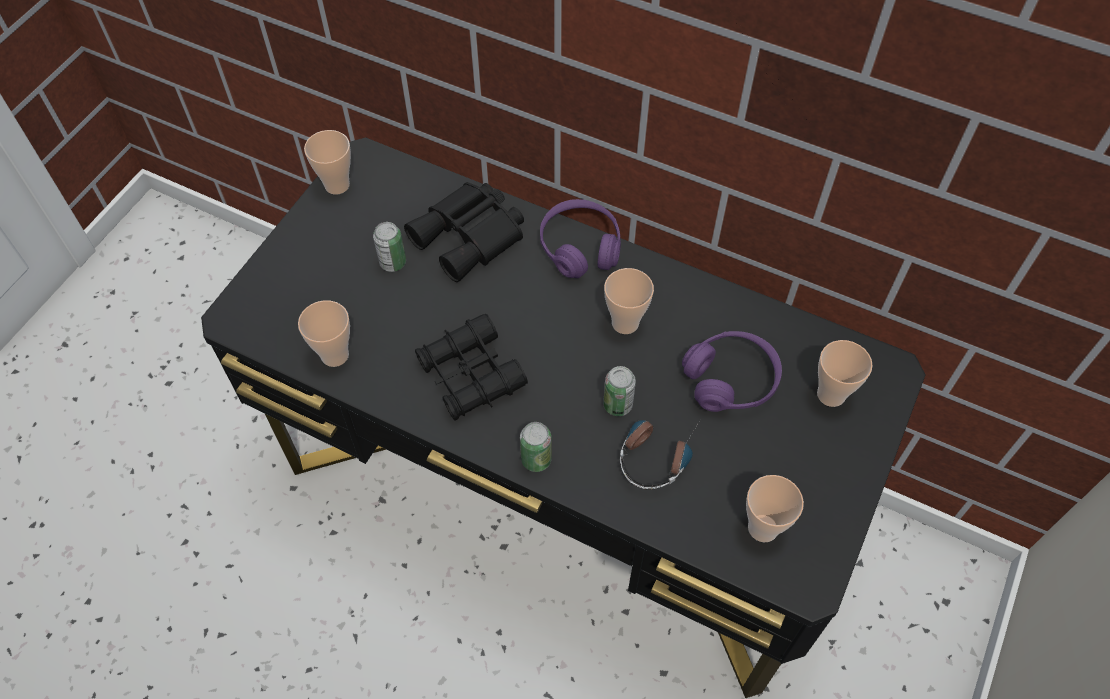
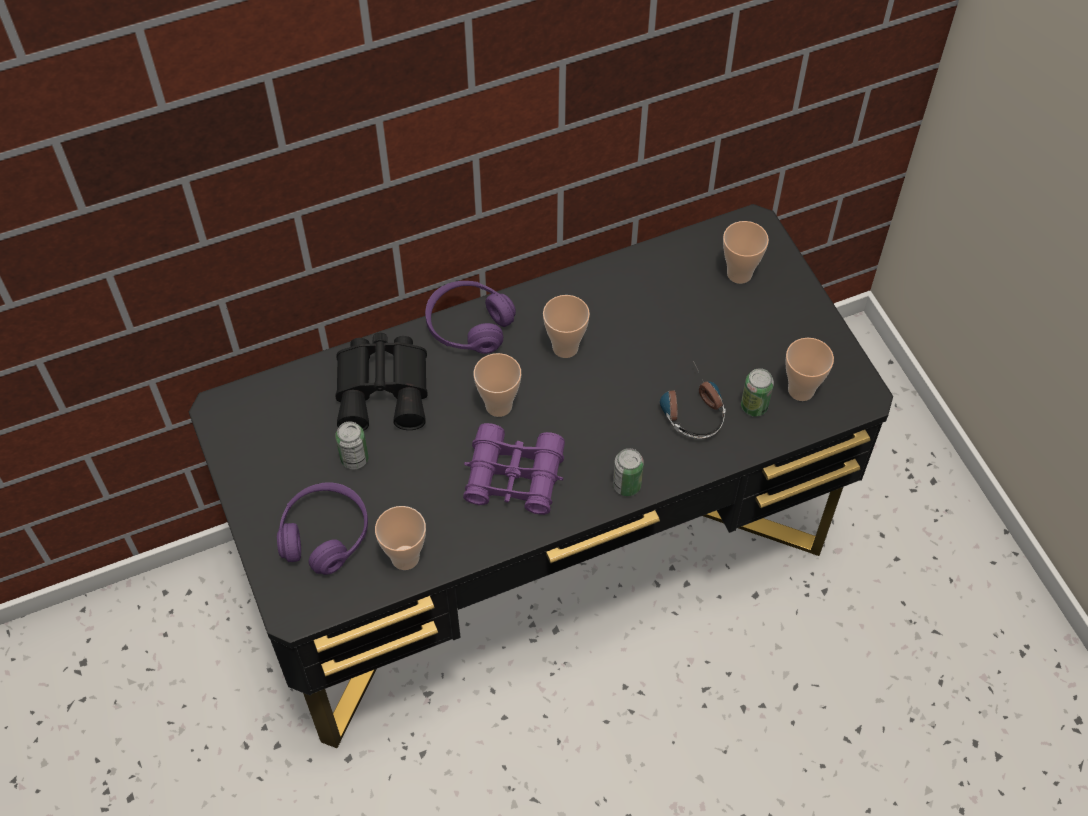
camera: 50 degrees left, 0 degrees up
cup [304,130,351,195] -> cup moved to [473,353,521,417]
black binoculars [415,314,528,421] -> purple binoculars [463,423,565,515]
can [603,366,636,416] -> can moved to [741,368,774,416]
purple headphones [682,331,782,412] -> purple headphones moved to [277,482,368,575]

